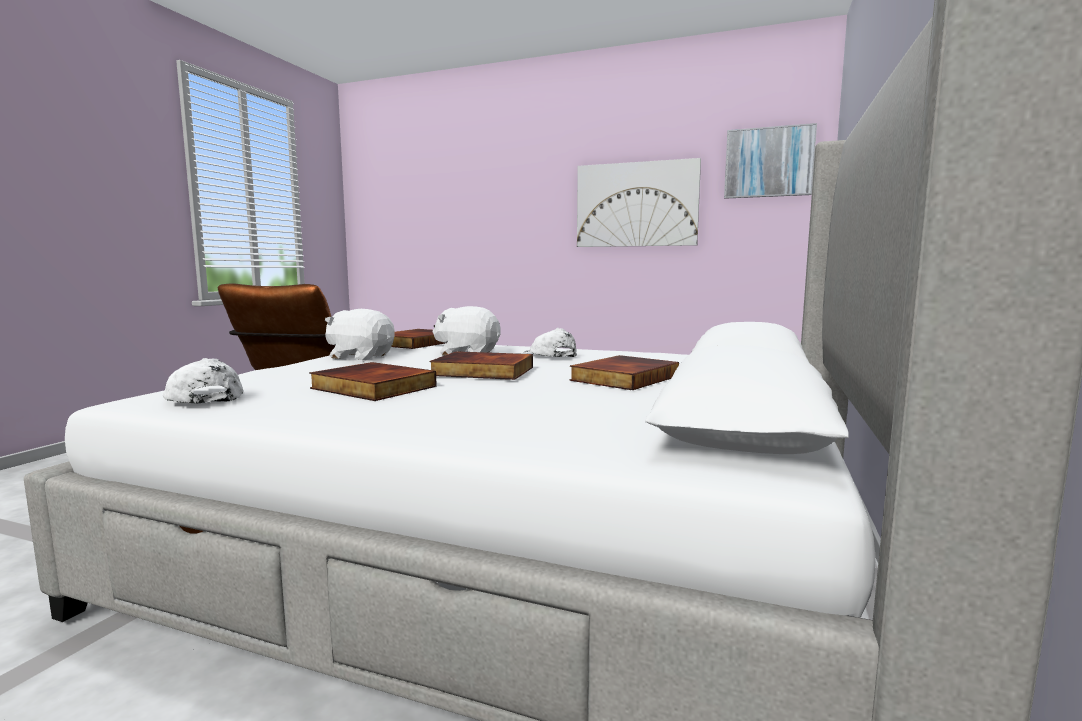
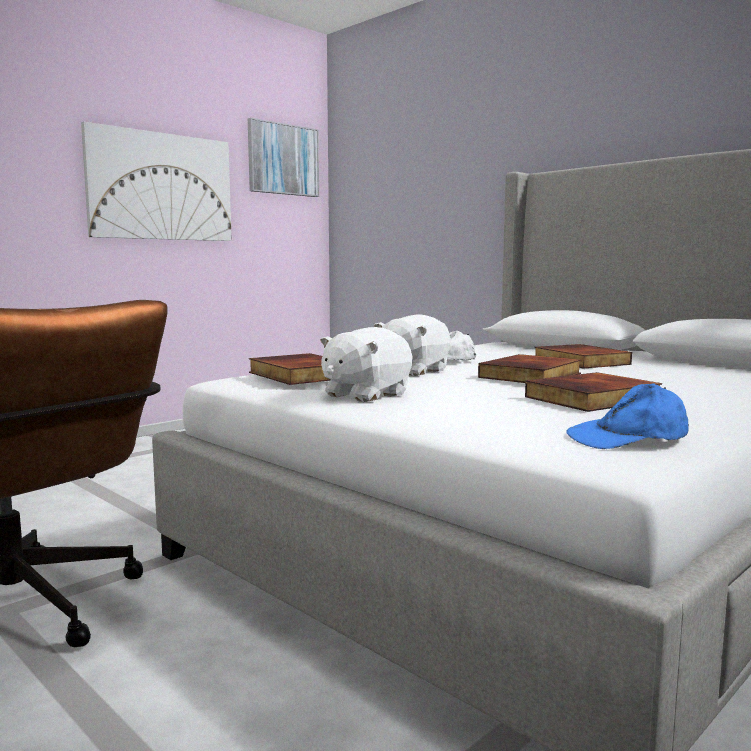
camera: 65 degrees left, 0 degrees up
white cap [163,358,243,404] -> blue cap [566,384,689,449]

